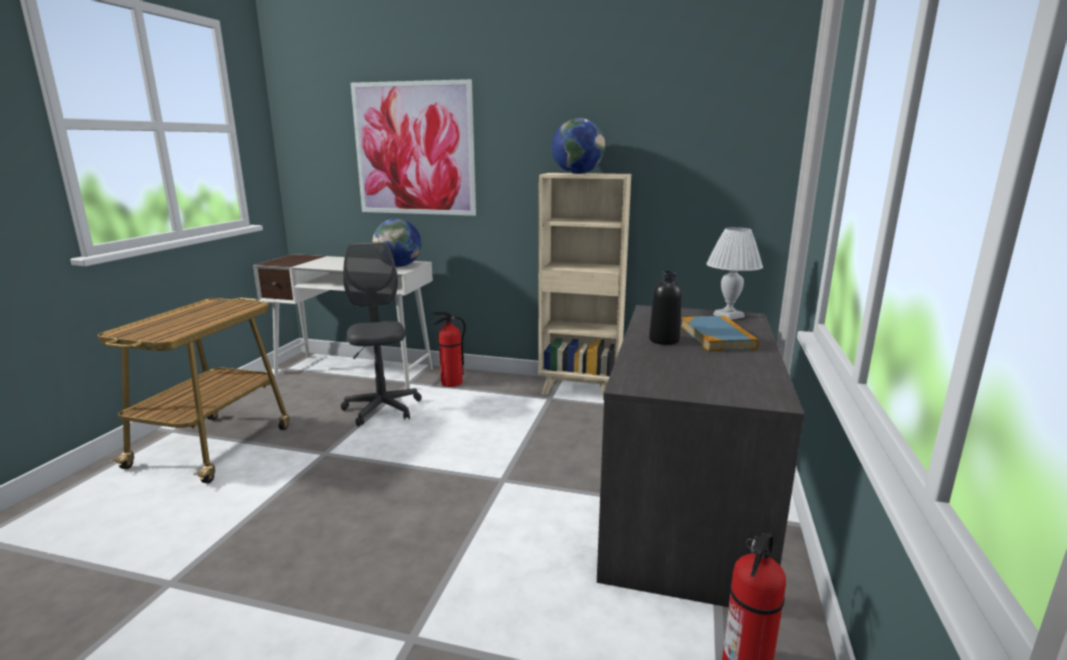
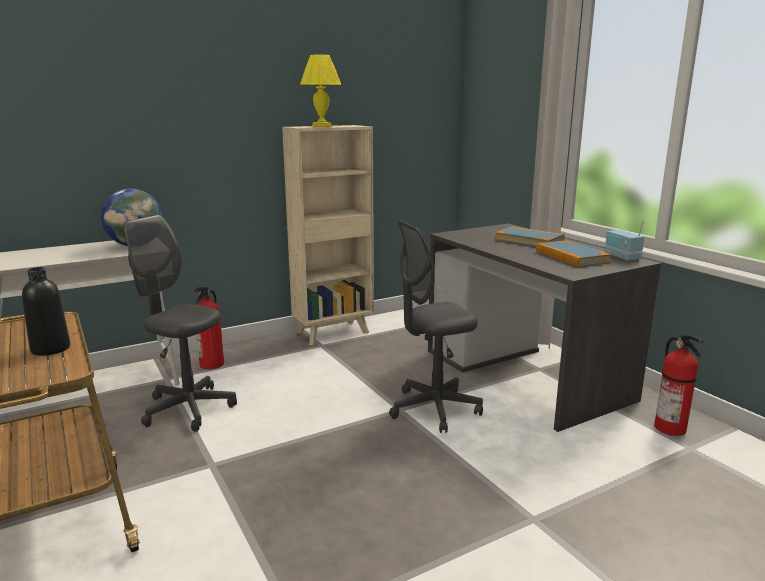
camera: 45 degrees left, 0 degrees up
picture [351,79,476,216] -> none
globe [552,118,605,174] -> yellow table lamp [300,54,341,127]
black bottle [649,271,682,345] -> black bottle moved to [22,267,70,356]
white table lamp [706,227,763,320] -> none
none -> grey office chair [389,220,483,433]
none -> book [536,240,611,267]
none -> radio [605,221,644,262]

